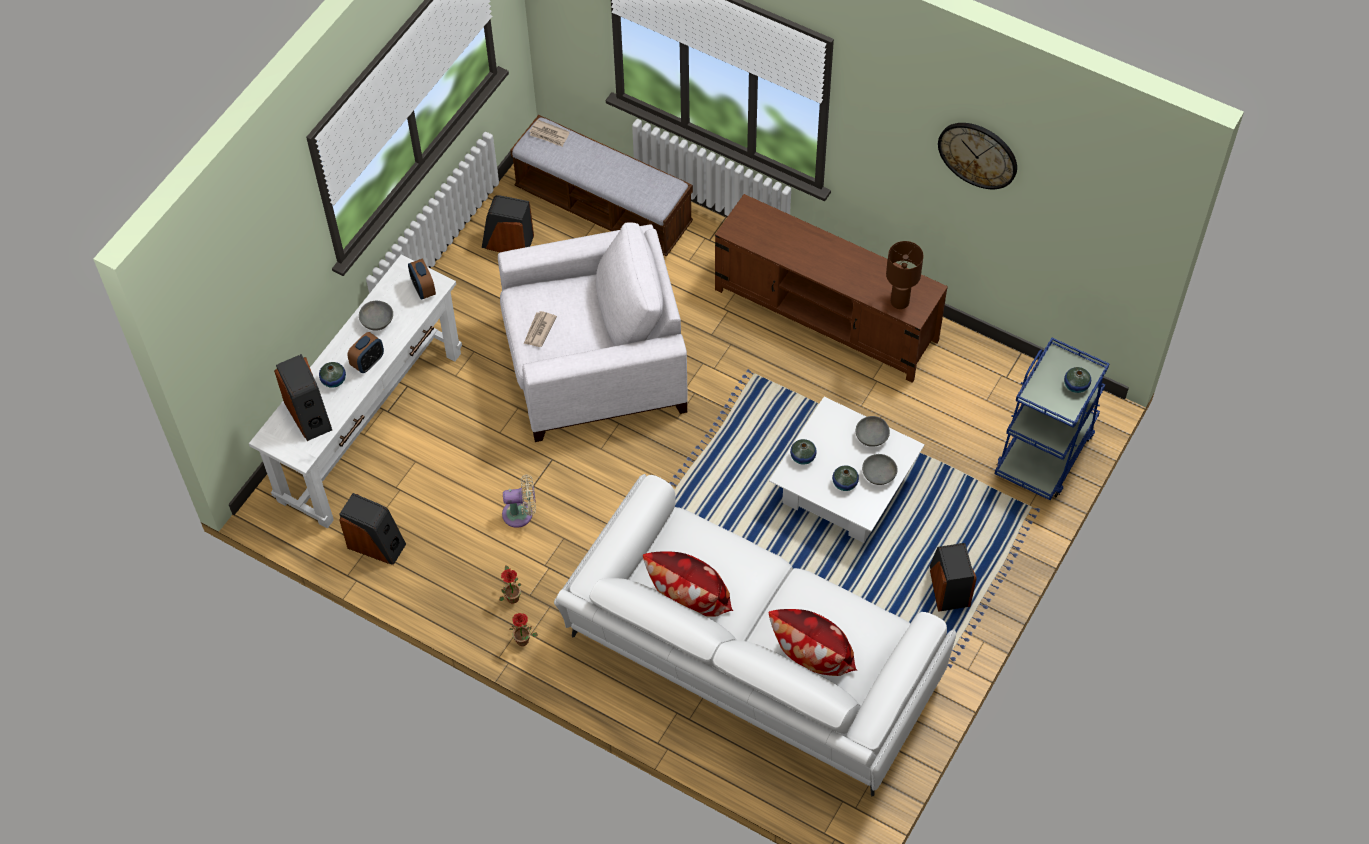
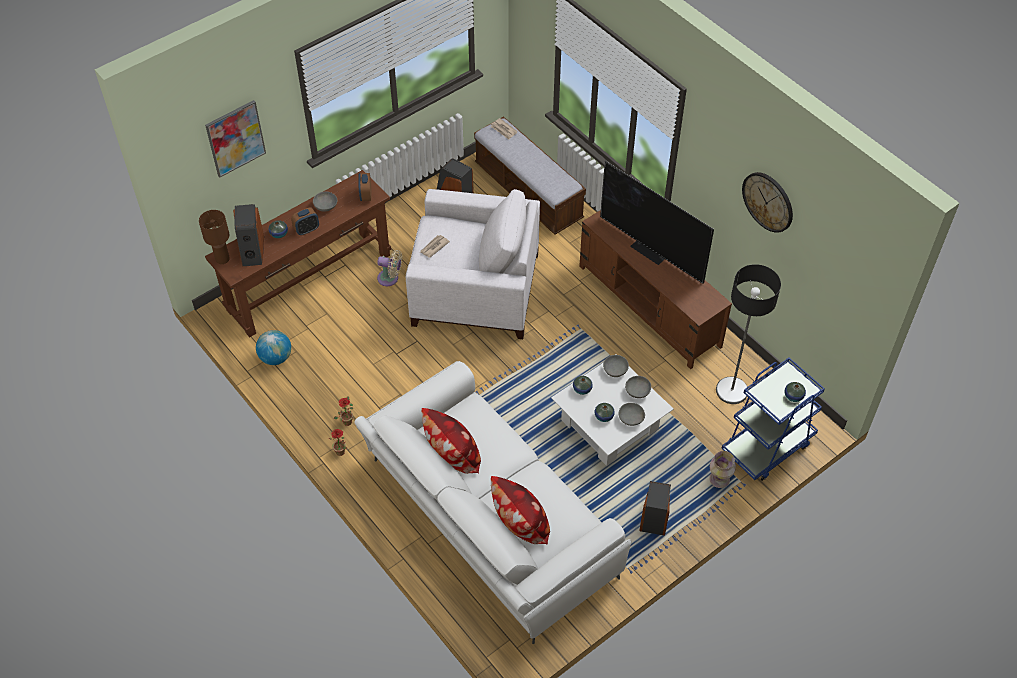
camera: 20 degrees right, 5 degrees down
white console table [249,254,462,528] -> brown console table [205,170,391,337]
speaker [339,493,406,565] -> globe [256,330,291,365]
beige fan [502,474,536,528] -> beige fan moved to [377,250,402,286]
brown table lamp [886,241,924,309] -> brown table lamp moved to [199,210,230,264]
none -> picture [205,100,266,178]
none -> television [600,161,714,284]
none -> grey bowl [603,355,629,377]
none -> vase [709,451,736,488]
none -> floor lamp [716,264,781,404]

